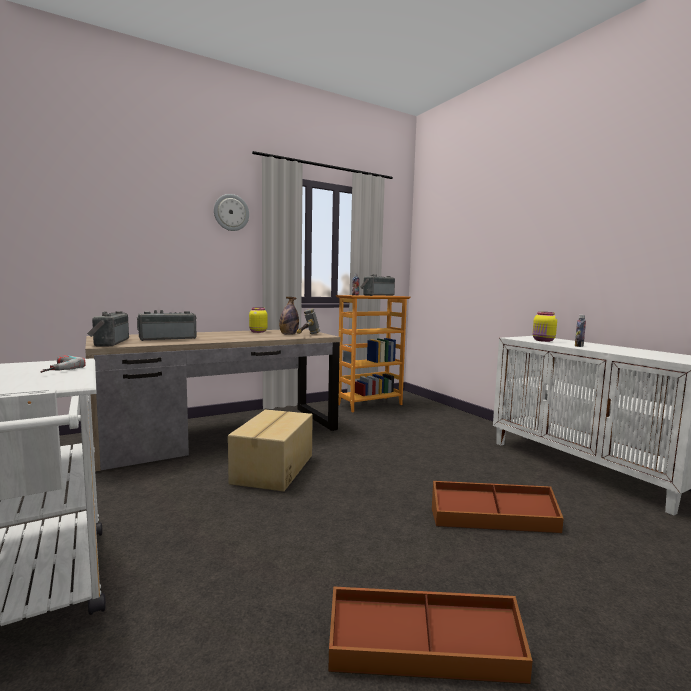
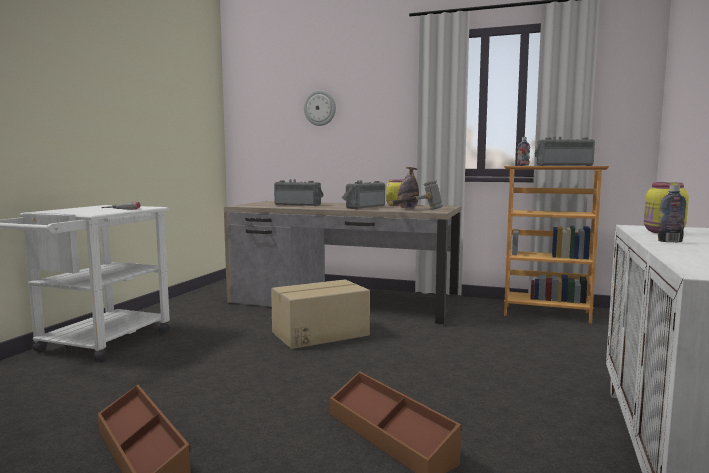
camera: 50 degrees right, 0 degrees up
radio [87,311,129,346] -> radio moved to [342,180,385,209]
wall clock [214,194,249,231] -> wall clock moved to [304,90,336,126]

